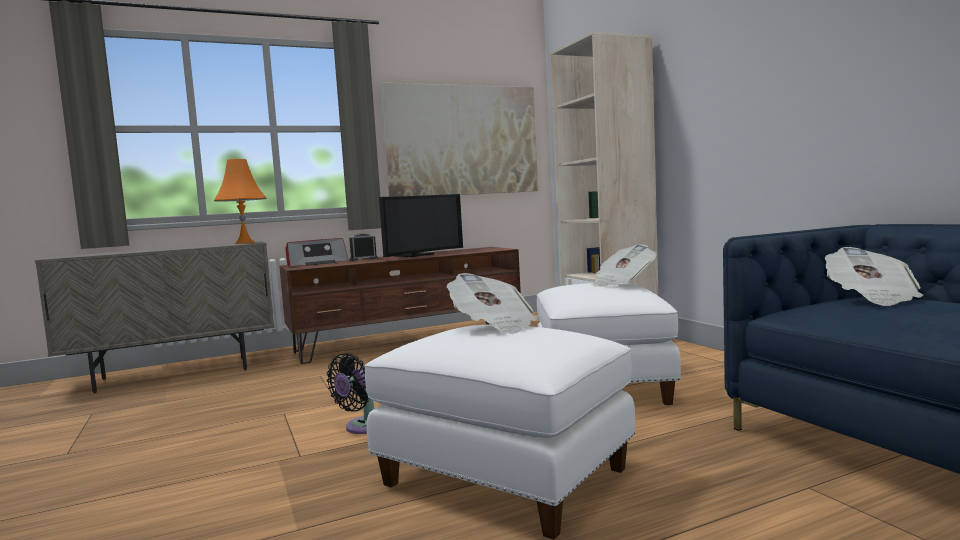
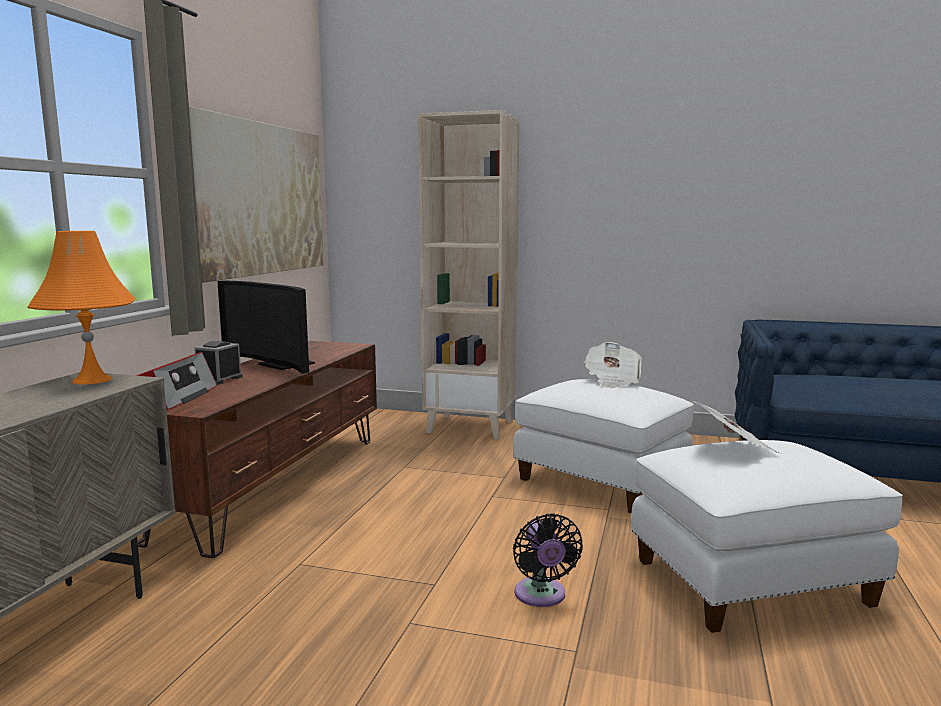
camera: 50 degrees left, 5 degrees up
television [379,194,463,257] -> television turned 135 degrees clockwise [217,280,315,374]
newspaper [825,247,923,306] -> none

